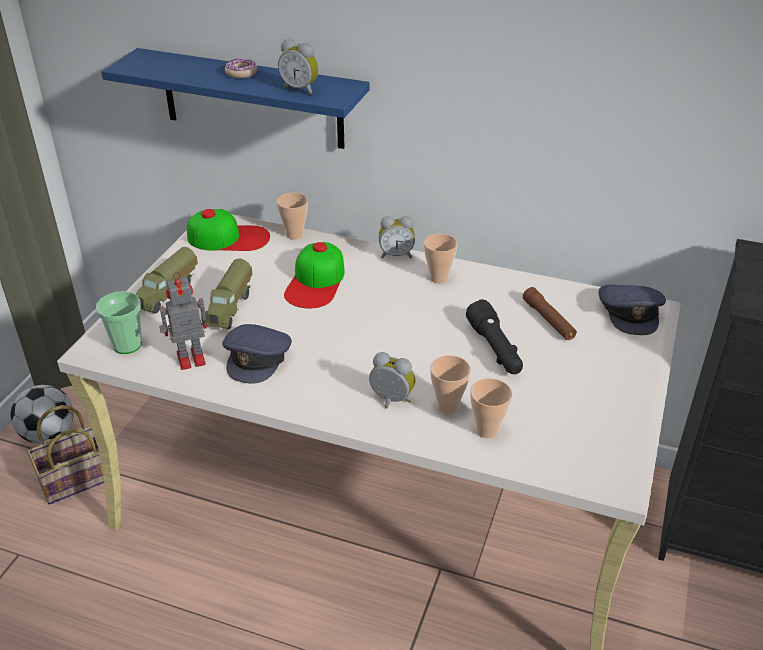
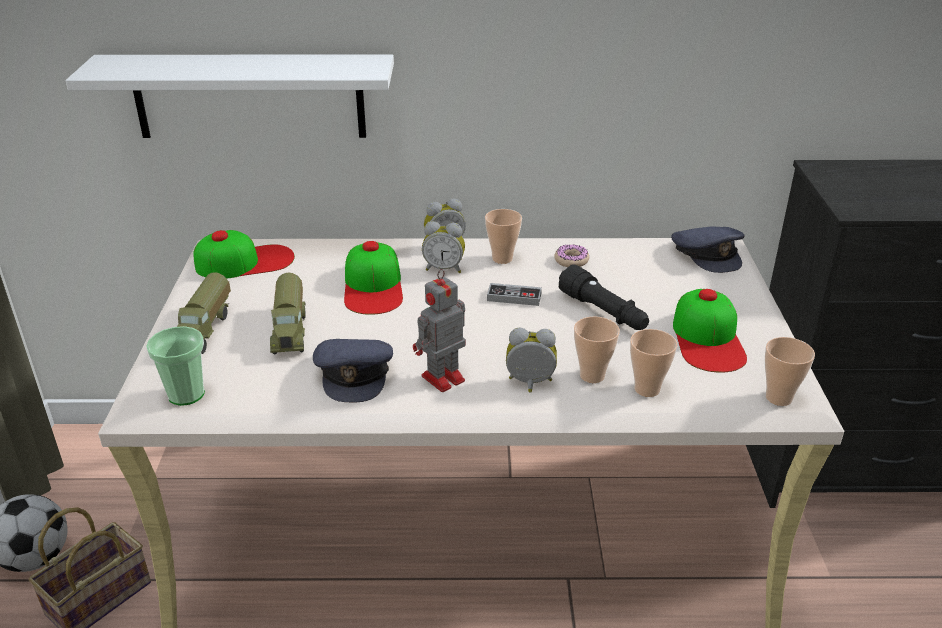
camera: 20 degrees left, 5 degrees down
blue shelf [101,48,370,149] -> white shelf [66,54,394,138]
toy robot [159,272,207,370] -> toy robot moved to [413,269,466,392]
donut [225,58,257,78] -> donut moved to [554,244,589,267]
cup [277,193,308,239] -> cup moved to [765,337,815,406]
alarm clock [278,39,319,95] -> alarm clock moved to [422,221,465,273]
brown flashlight [523,287,577,340] -> none
none -> game controller [487,283,542,306]
none -> cap [673,289,747,373]

